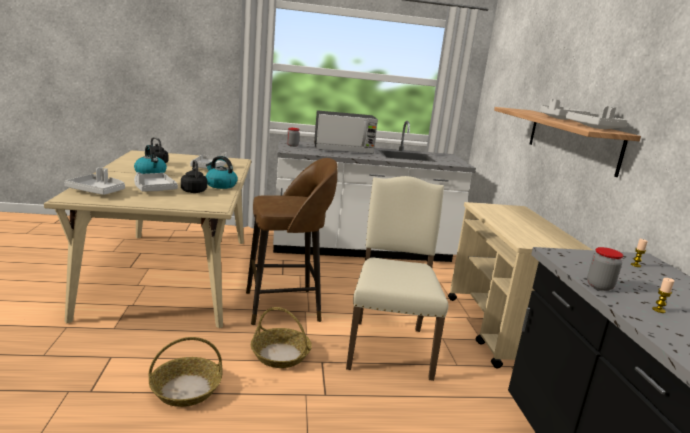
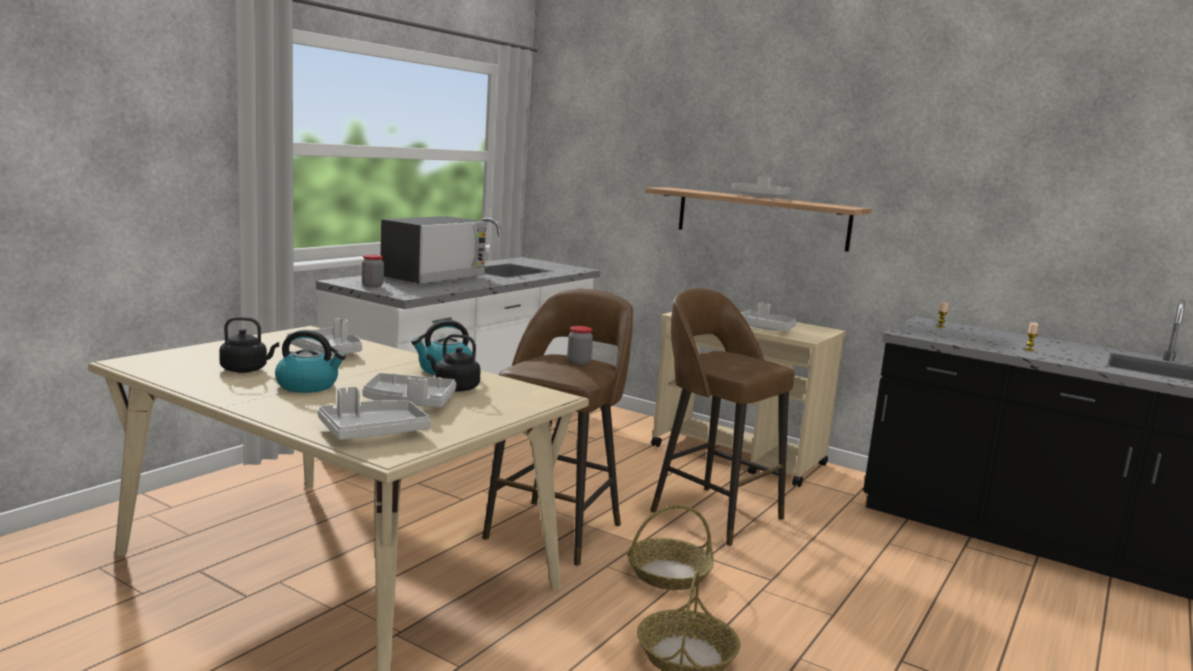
camera: 50 degrees left, 5 degrees down
beige chair [346,176,448,381] -> brown stool [650,288,794,546]
grey tray [566,106,628,129] -> grey tray moved to [741,302,796,331]
jar [587,247,623,291] -> jar moved to [567,326,593,365]

